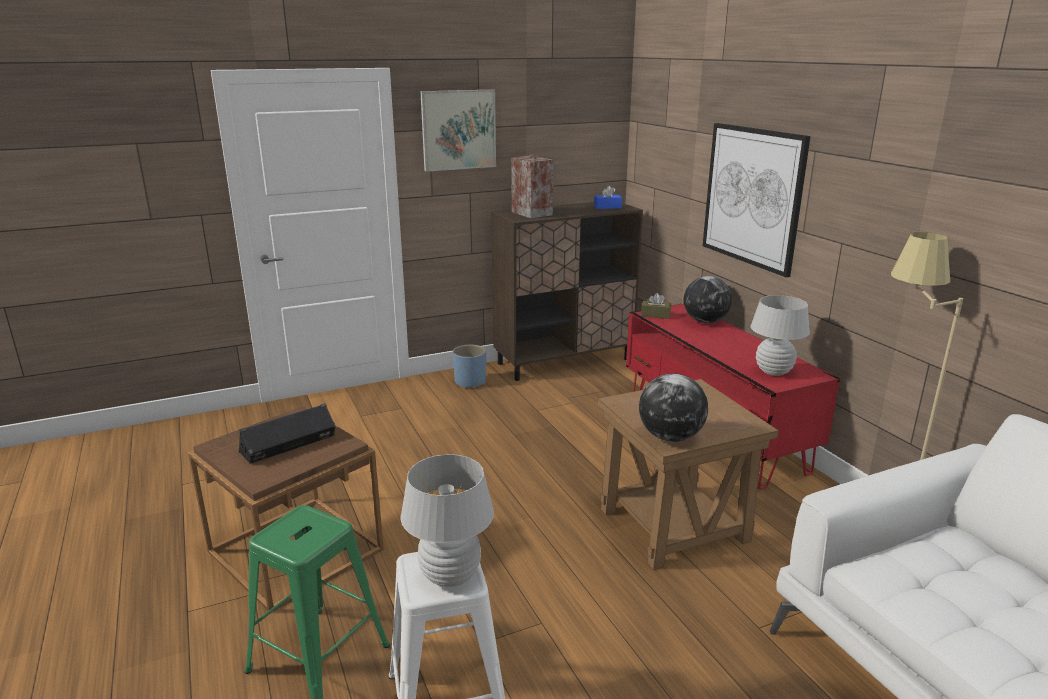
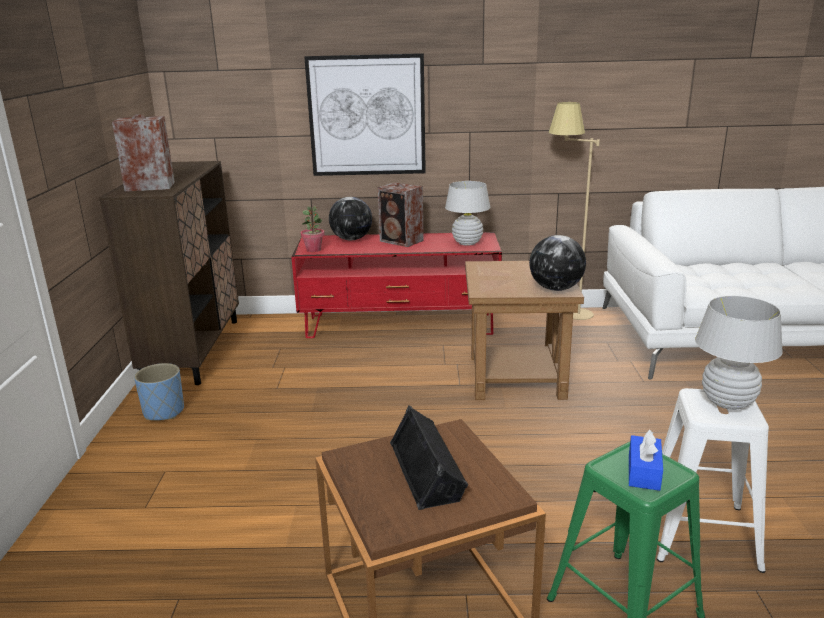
camera: 65 degrees left, 0 degrees up
picture [420,89,496,172] -> none
blue tissue box [594,186,622,209] -> blue tissue box moved to [629,430,663,491]
brown tissue box [641,293,671,319] -> potted plant [301,206,325,252]
none -> speaker [378,182,424,247]

